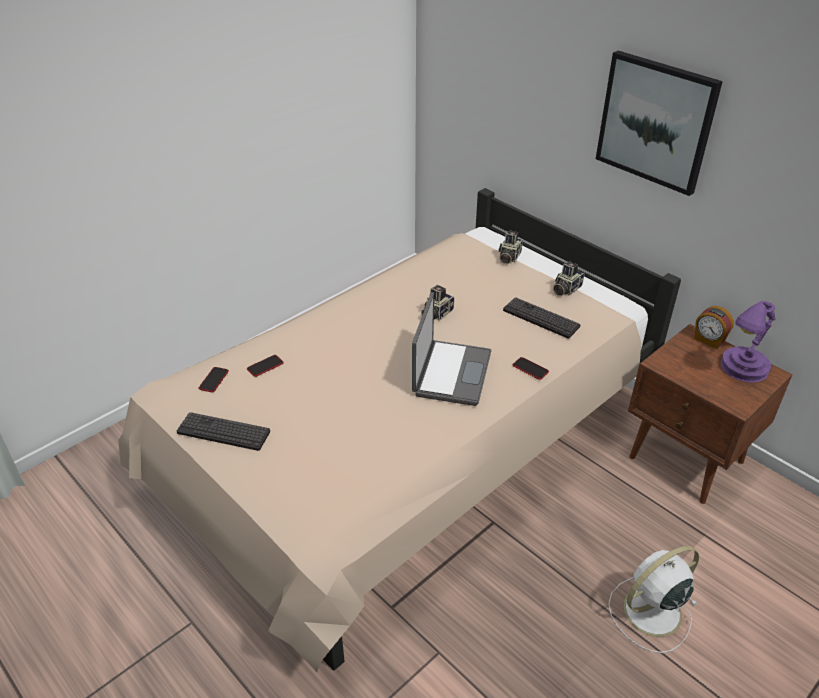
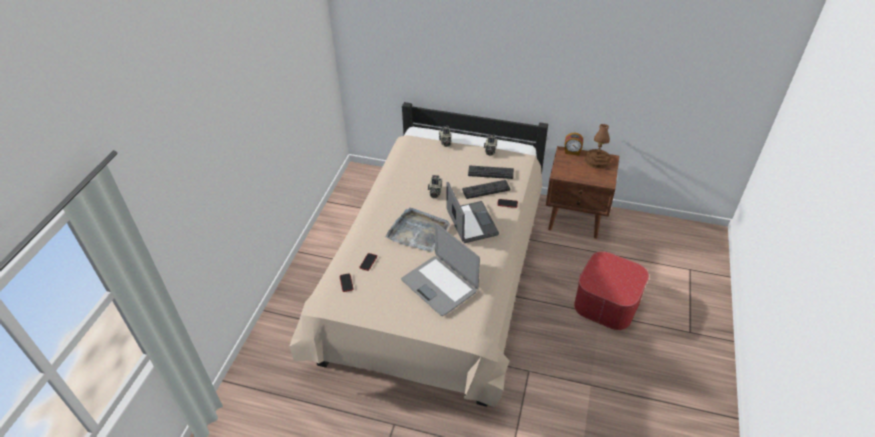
camera: 30 degrees left, 5 degrees up
keyboard [177,412,270,451] -> keyboard moved to [462,180,510,199]
picture [596,51,723,196] -> none
white fan [608,546,699,653] -> ottoman [574,251,649,330]
purple table lamp [721,301,775,383] -> brown table lamp [584,124,611,169]
none -> grey tray [385,208,450,252]
none -> laptop [401,223,480,316]

